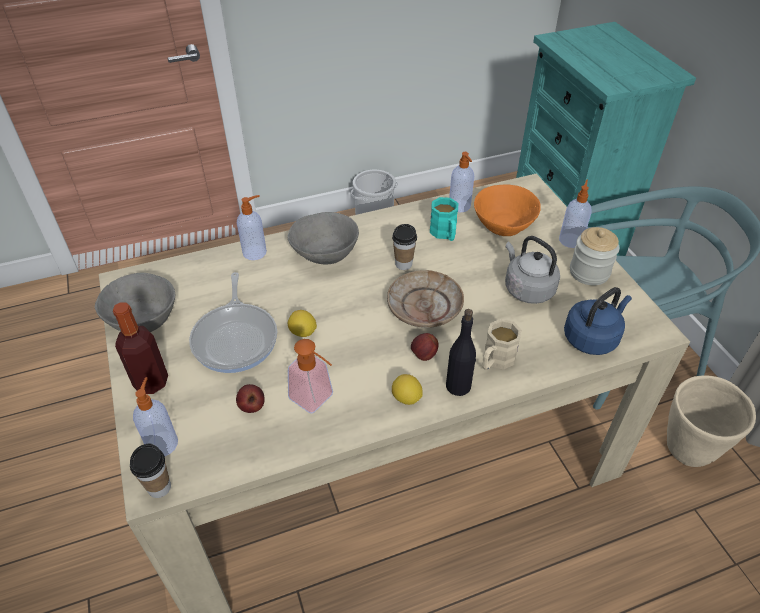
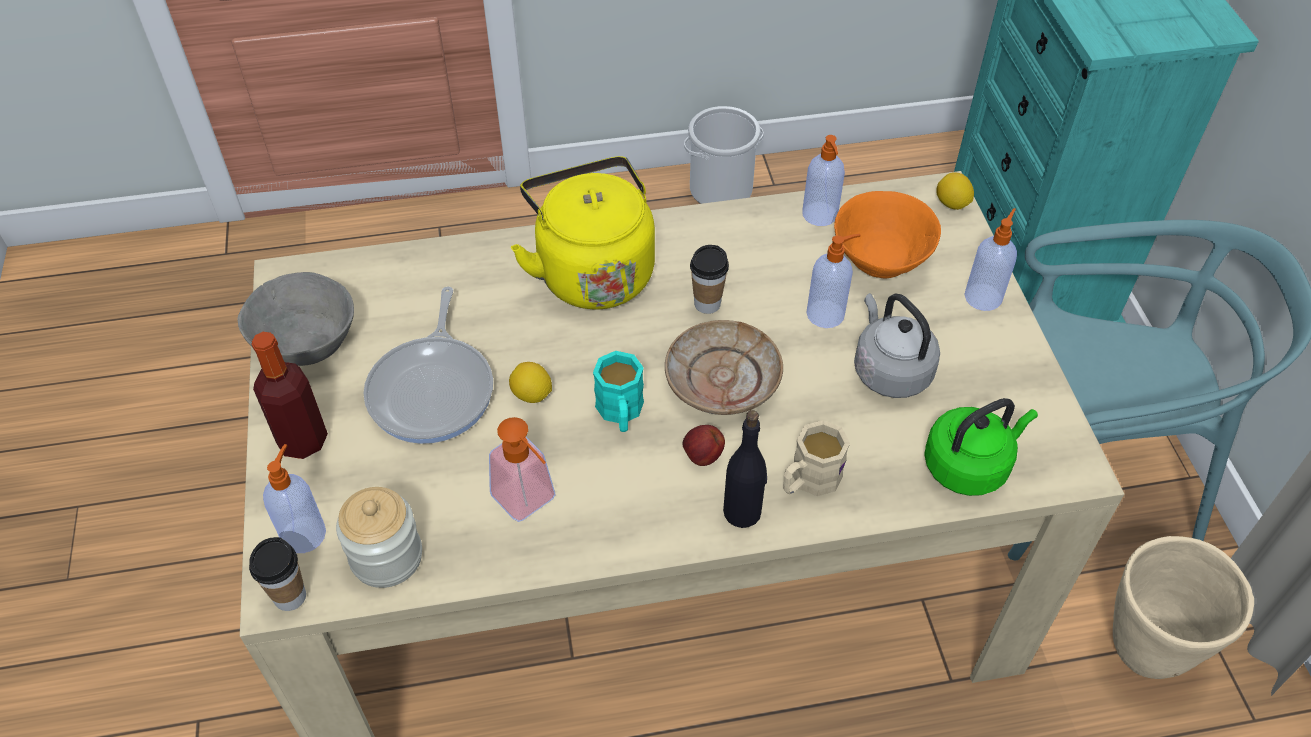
camera: 10 degrees right, 5 degrees up
apple [236,384,265,413] -> none
soap dispenser [237,195,267,260] -> soap dispenser moved to [806,234,861,328]
grey bowl [287,212,359,264] -> yellow kettle [511,156,655,310]
lemon [392,374,423,405] -> lemon moved to [936,172,974,210]
turquoise mug [430,197,458,241] -> turquoise mug moved to [593,351,644,432]
blue kettle [564,287,632,355] -> green kettle [924,398,1038,496]
jar [570,227,620,285] -> jar moved to [336,487,422,588]

